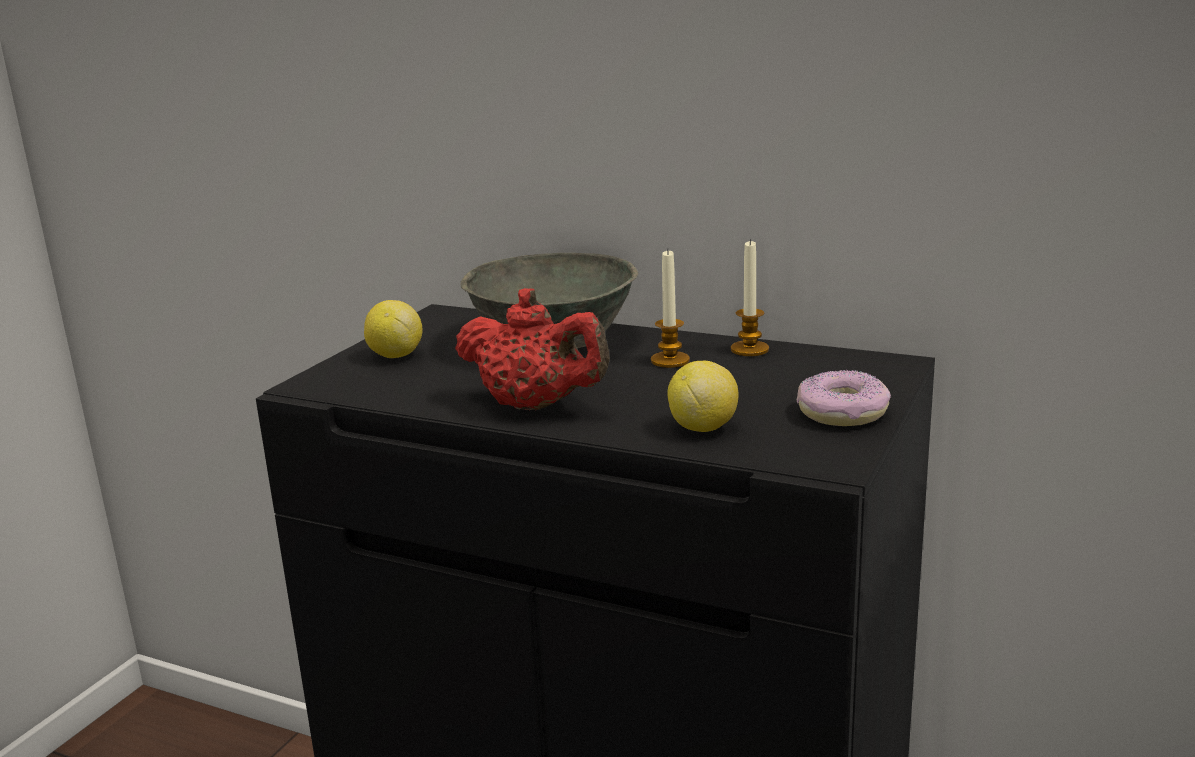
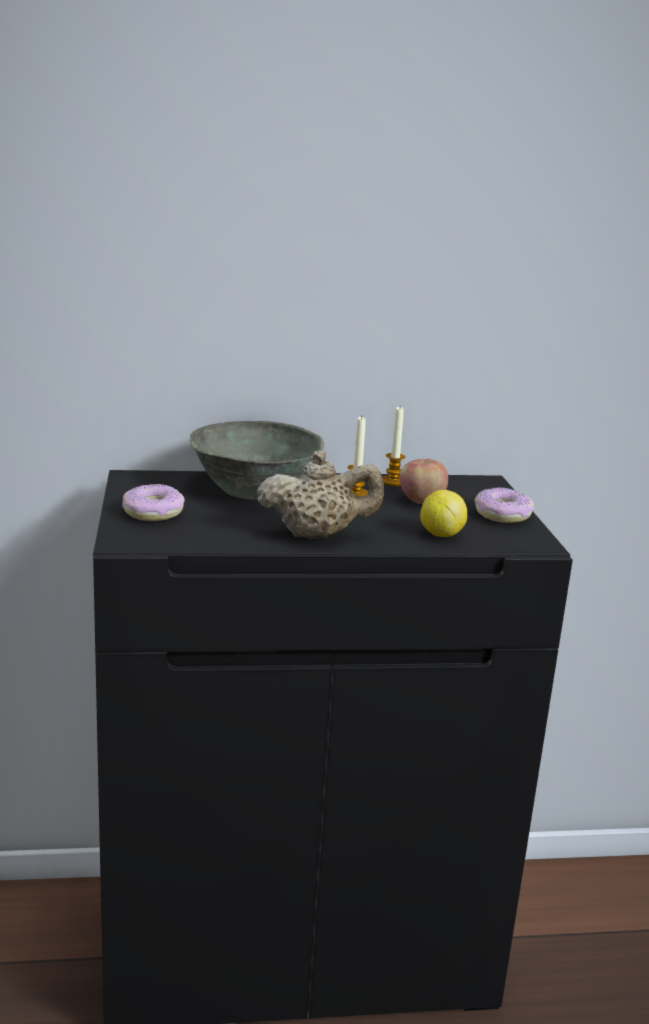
camera: 35 degrees left, 0 degrees up
lemon [364,300,423,358] -> donut [122,484,185,521]
red teapot [455,288,610,410] -> beige teapot [257,451,384,539]
none -> apple [399,459,448,504]

